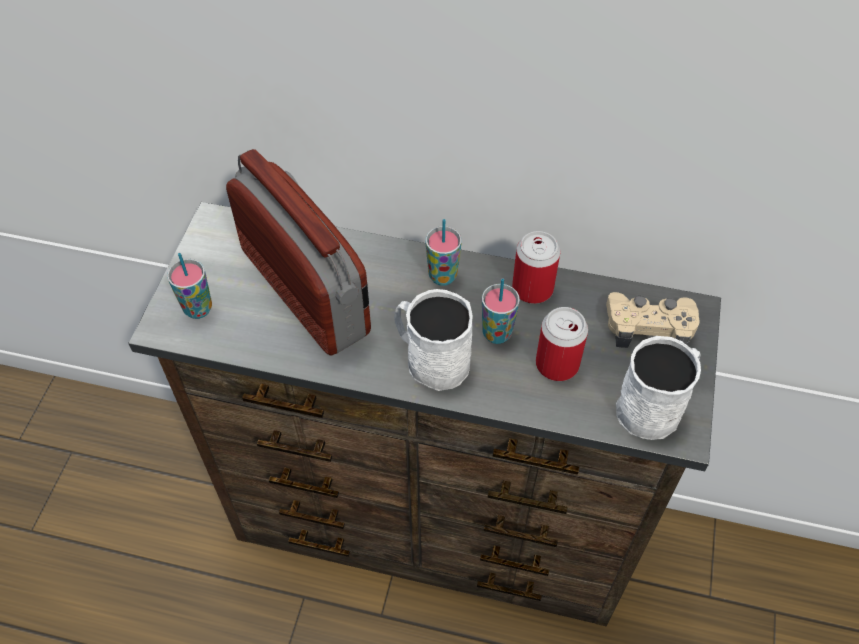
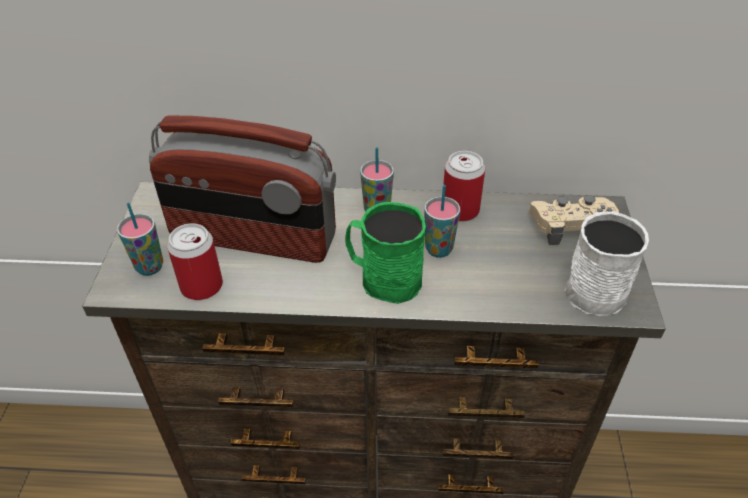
camera: 10 degrees left, 10 degrees down
radio [226,149,371,355] -> radio turned 150 degrees clockwise [149,115,336,263]
white mug [394,289,473,391] -> green mug [345,202,426,304]
can [536,307,588,381] -> can moved to [167,223,223,300]

